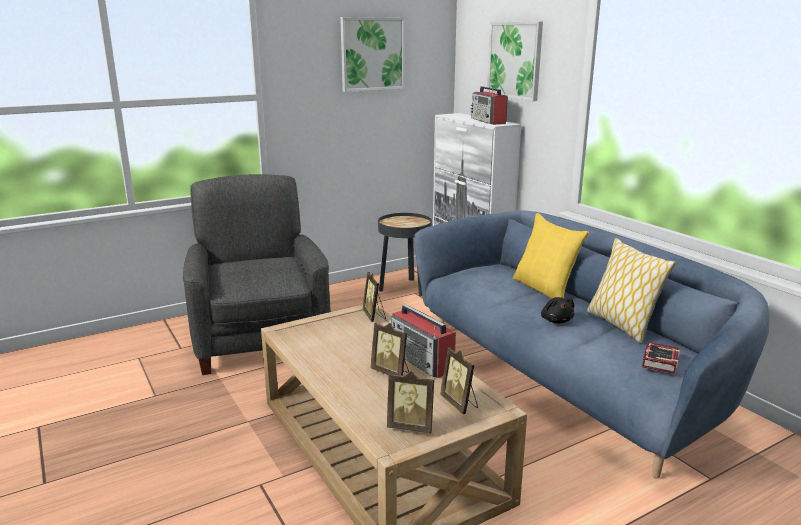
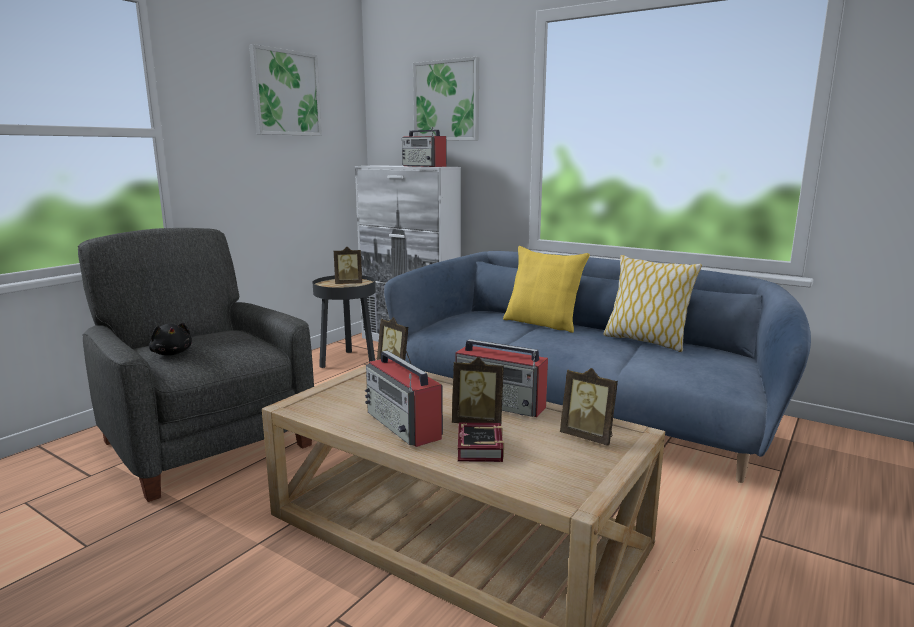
camera: 25 degrees left, 5 degrees down
picture frame [387,371,434,434] -> picture frame moved to [334,247,362,284]
black plush toy [541,297,574,323] -> black plush toy moved to [149,322,192,356]
book [642,342,680,374] -> book moved to [458,423,504,462]
none -> radio [365,350,443,447]

